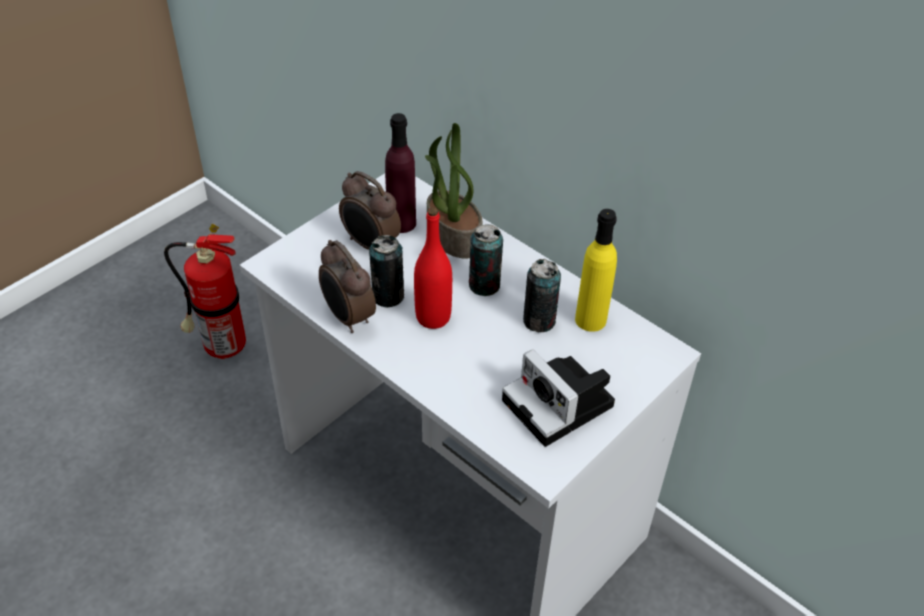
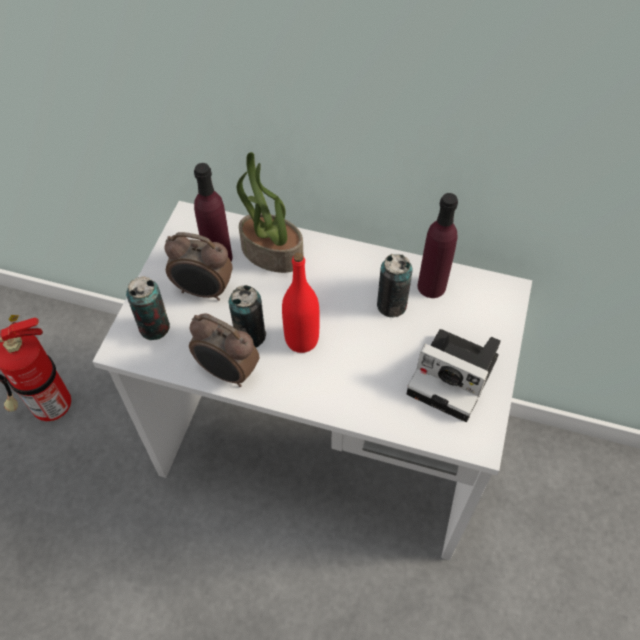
camera: 25 degrees left, 10 degrees up
can [469,224,503,296] -> can moved to [126,276,170,340]
yellow bottle [575,209,617,332] -> purple bottle [417,193,458,298]

